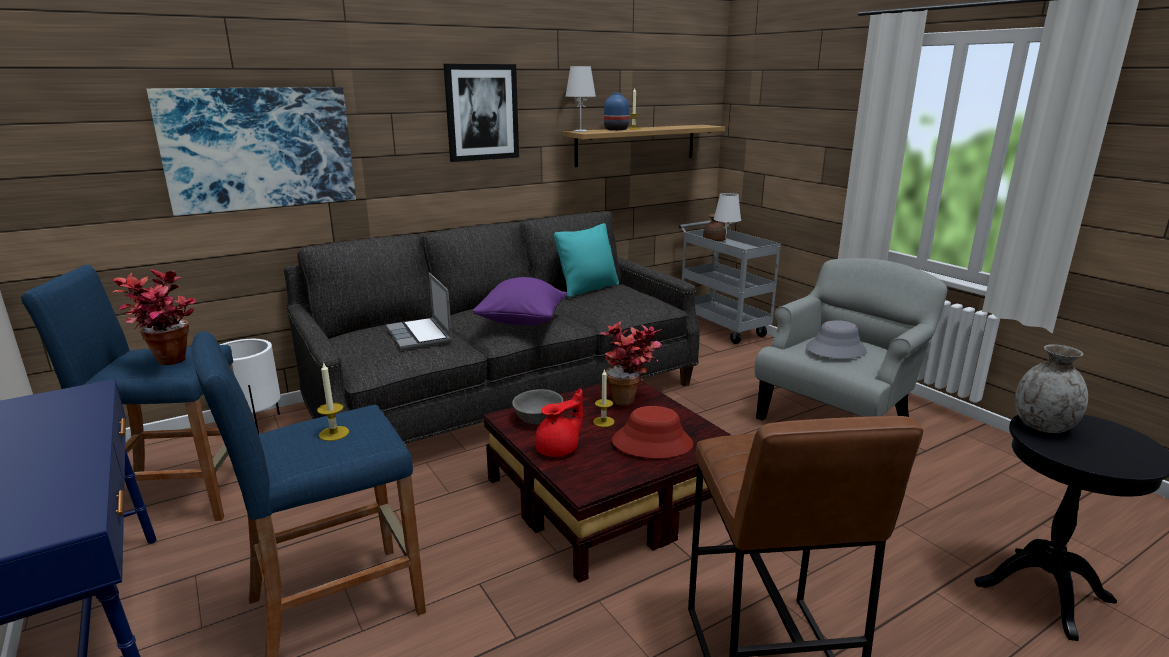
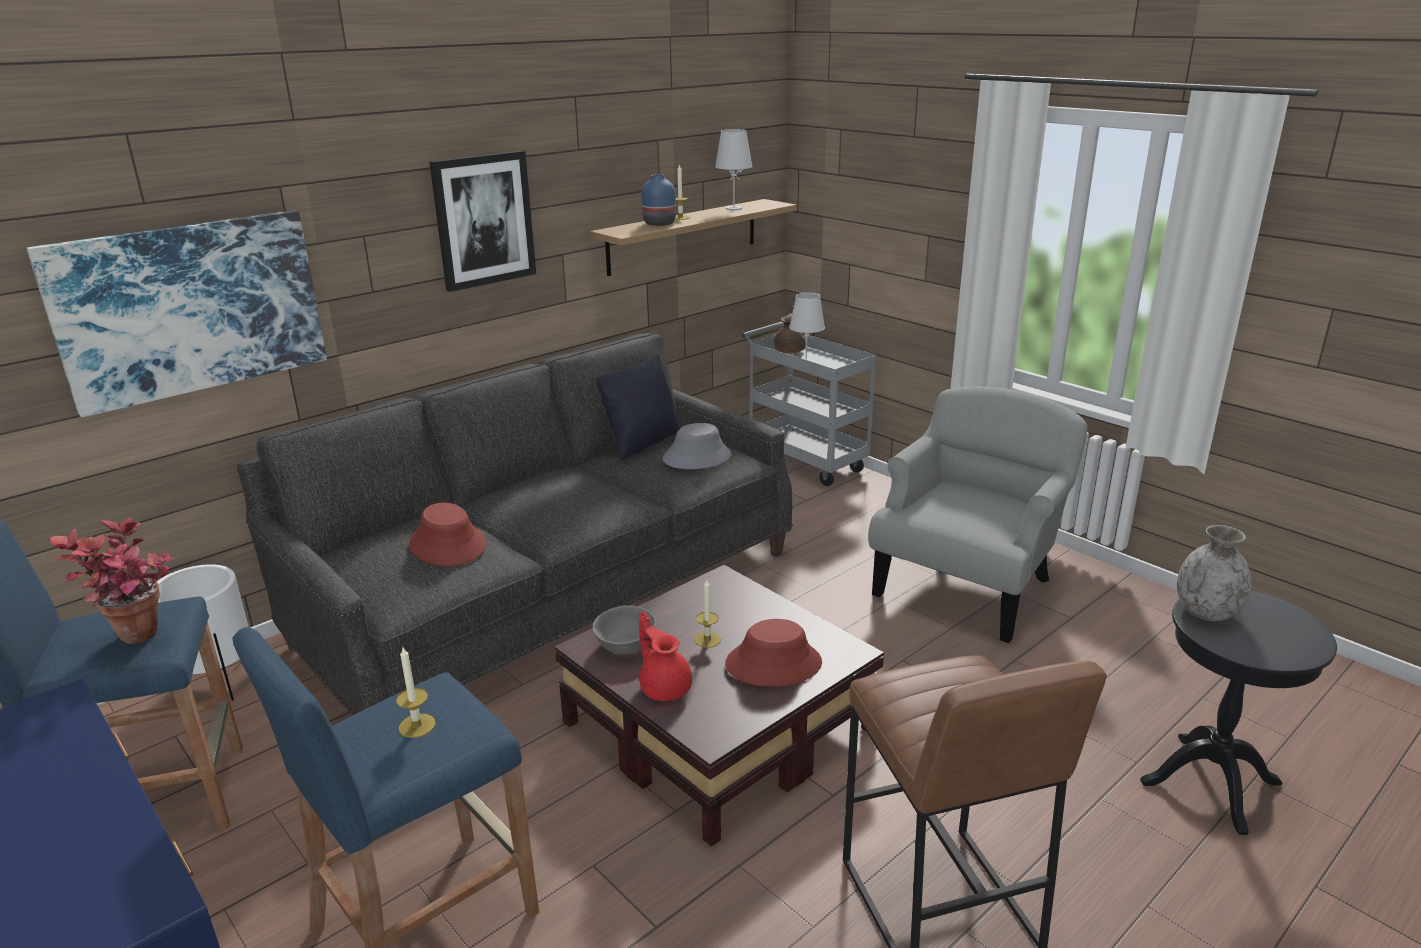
camera: 10 degrees left, 5 degrees up
laptop [386,273,452,350] -> red hat [409,503,486,566]
purple pillow [473,277,567,325] -> none
red teapot [535,388,583,457] -> red teapot turned 75 degrees counterclockwise [639,612,692,701]
turquoise pillow [554,223,619,298] -> black pillow [596,354,681,460]
white table lamp [566,66,596,132] -> white table lamp moved to [715,129,753,210]
potted plant [600,321,662,406] -> none
grey hat [806,320,867,359] -> grey hat moved to [662,423,731,469]

